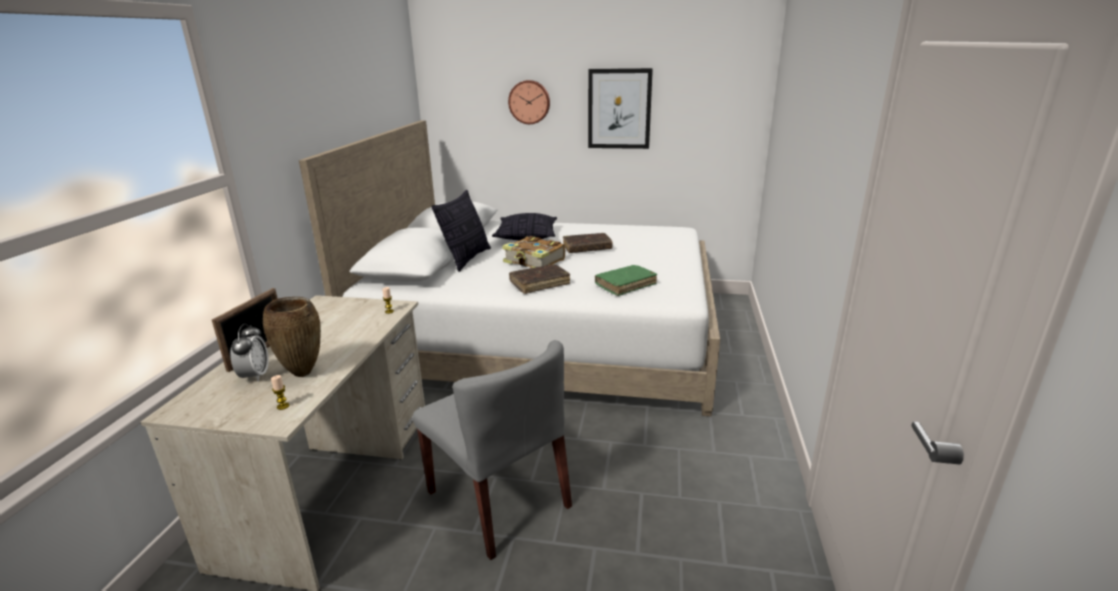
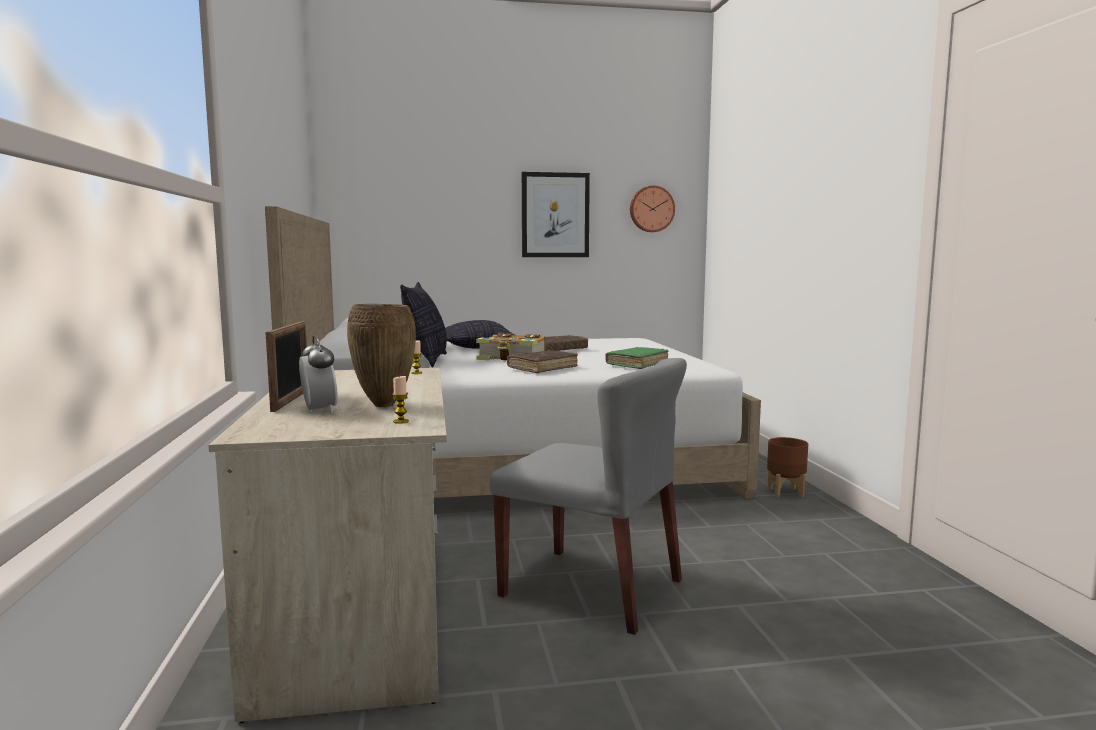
camera: 20 degrees left, 15 degrees down
wall clock [508,80,550,124] -> wall clock moved to [630,185,675,232]
none -> brown planter [767,437,808,497]

